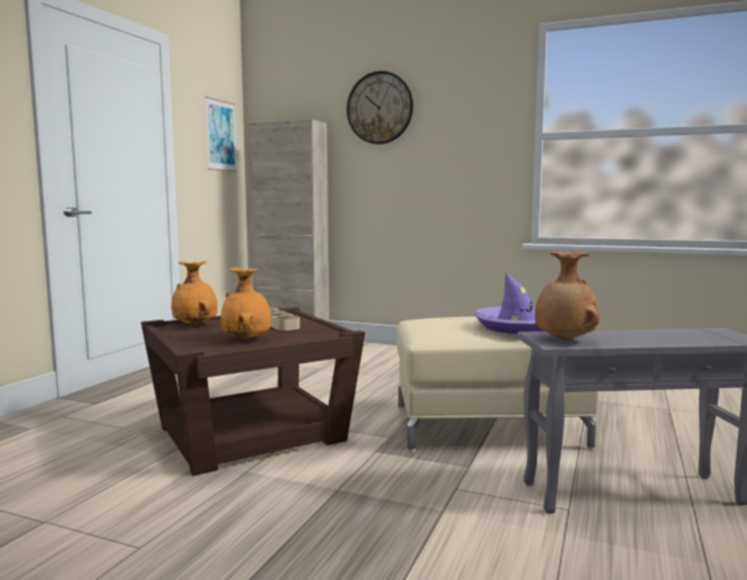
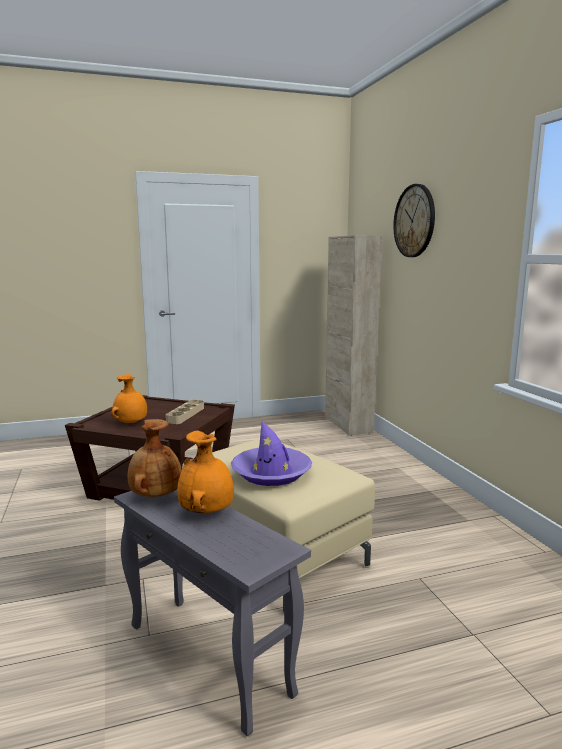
camera: 50 degrees right, 5 degrees up
orange vase [171,261,218,326] -> orange vase moved to [177,431,234,513]
picture [205,97,237,172] -> none

